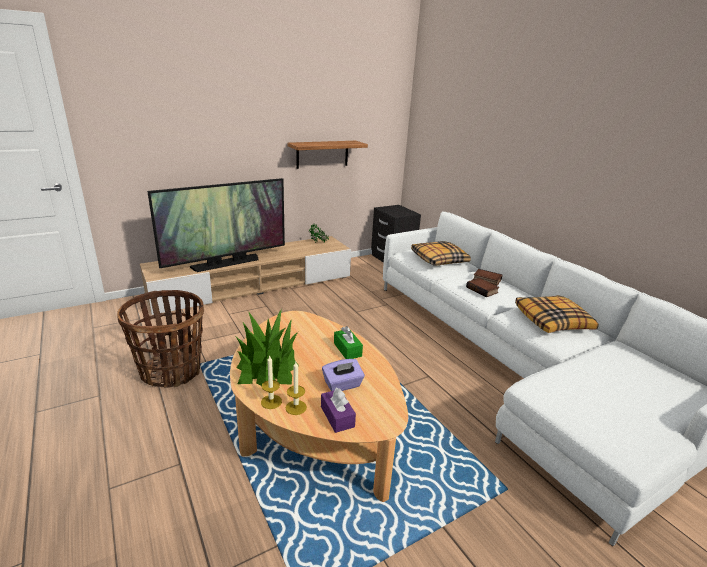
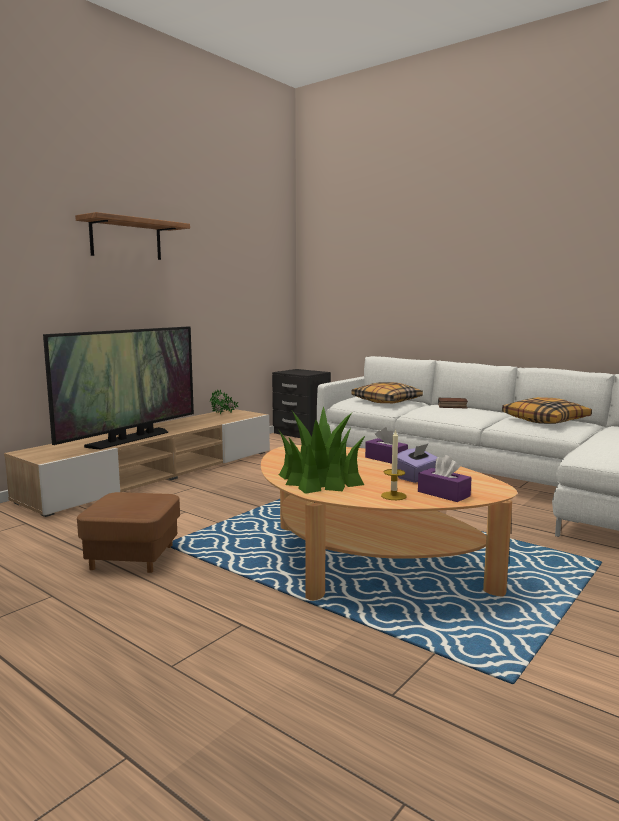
camera: 20 degrees left, 15 degrees down
basket [117,290,204,388] -> brown ottoman [77,492,180,573]
candle [261,355,282,409] -> none
shelf [287,141,368,169] -> shelf moved to [75,212,190,260]
green tissue box [334,326,363,359] -> purple tissue box [365,427,408,464]
book [466,278,499,297] -> none

